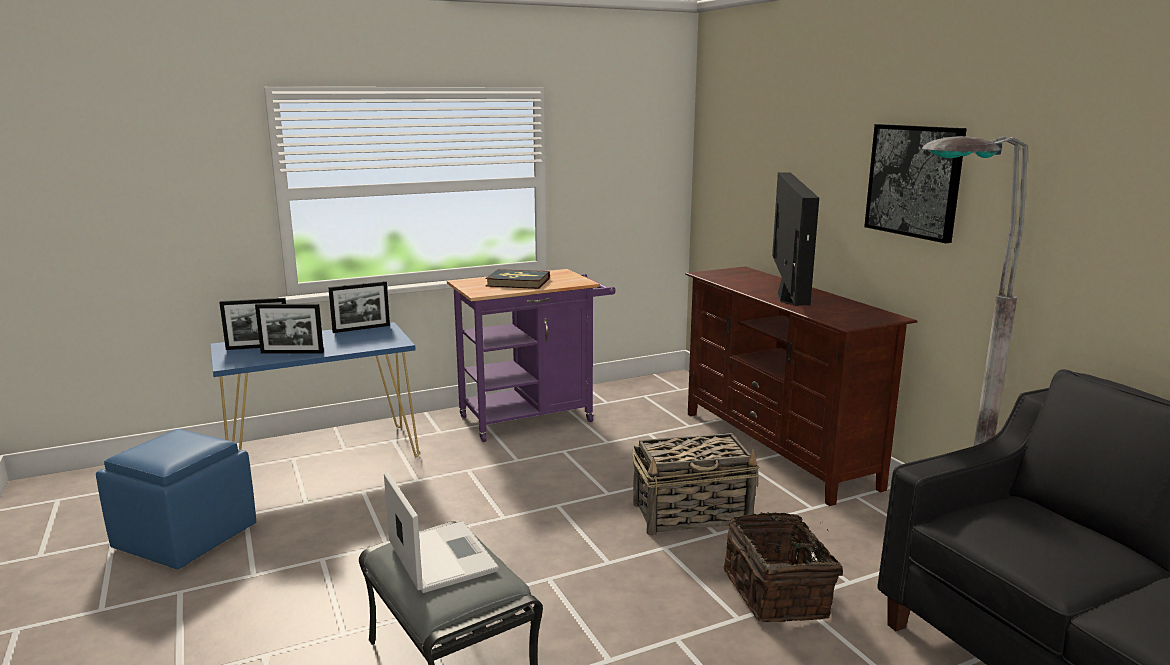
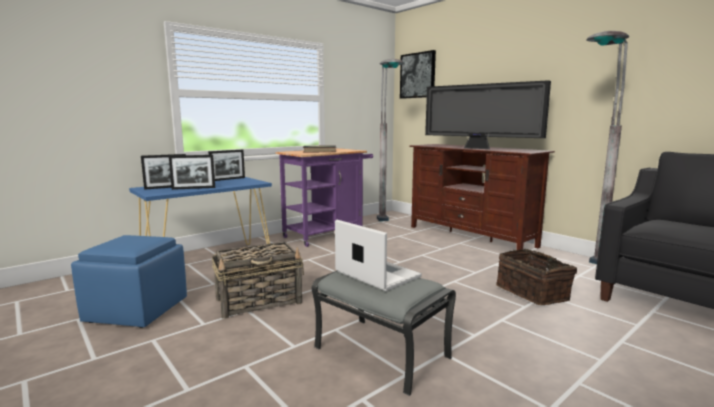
camera: 15 degrees left, 5 degrees down
basket [632,433,759,536] -> basket moved to [212,242,304,319]
television [772,172,819,306] -> television turned 135 degrees clockwise [425,80,551,149]
picture [864,124,967,243] -> picture moved to [400,50,436,99]
none -> grey floor lamp [377,59,405,221]

